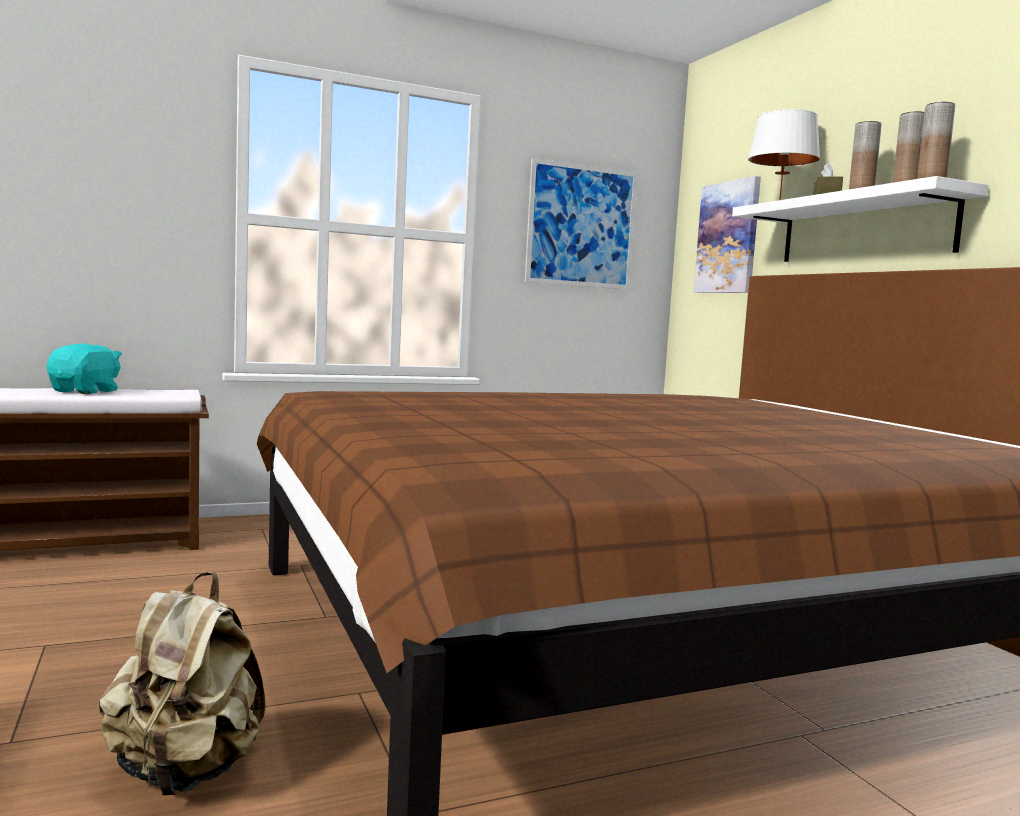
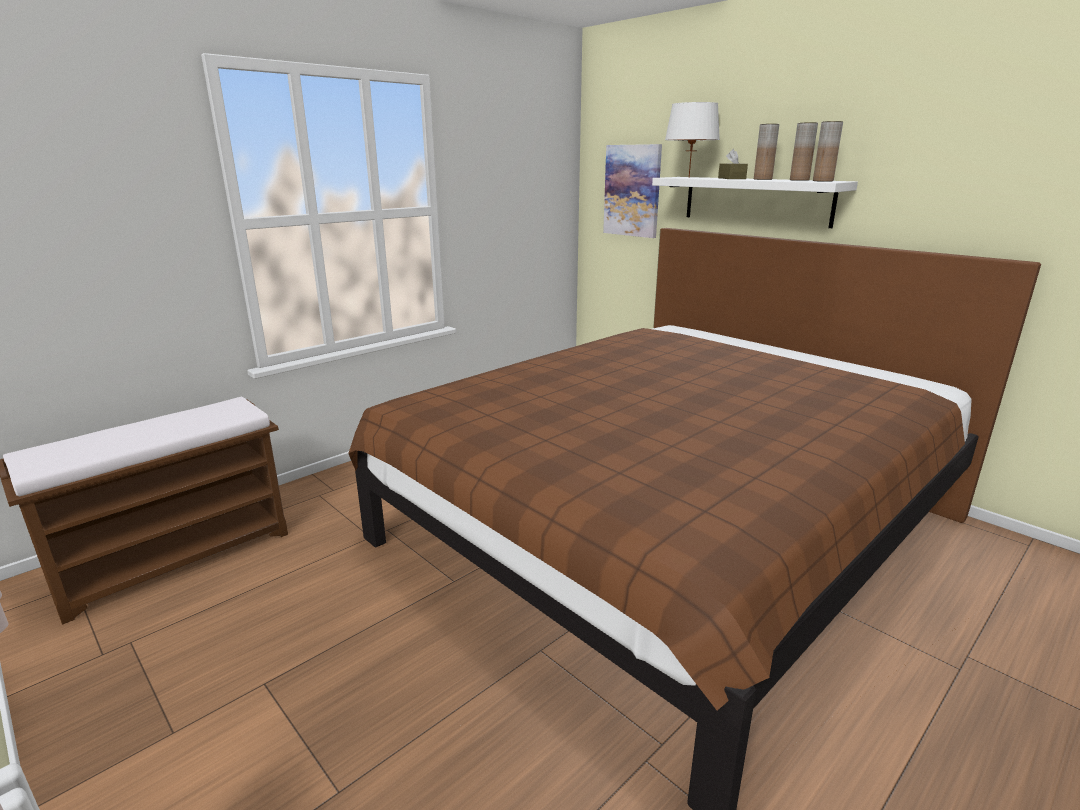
camera: 20 degrees left, 15 degrees up
turquoise plush toy [47,343,122,394] -> none
beige backpack [99,572,266,796] -> none
picture [525,158,638,290] -> none

